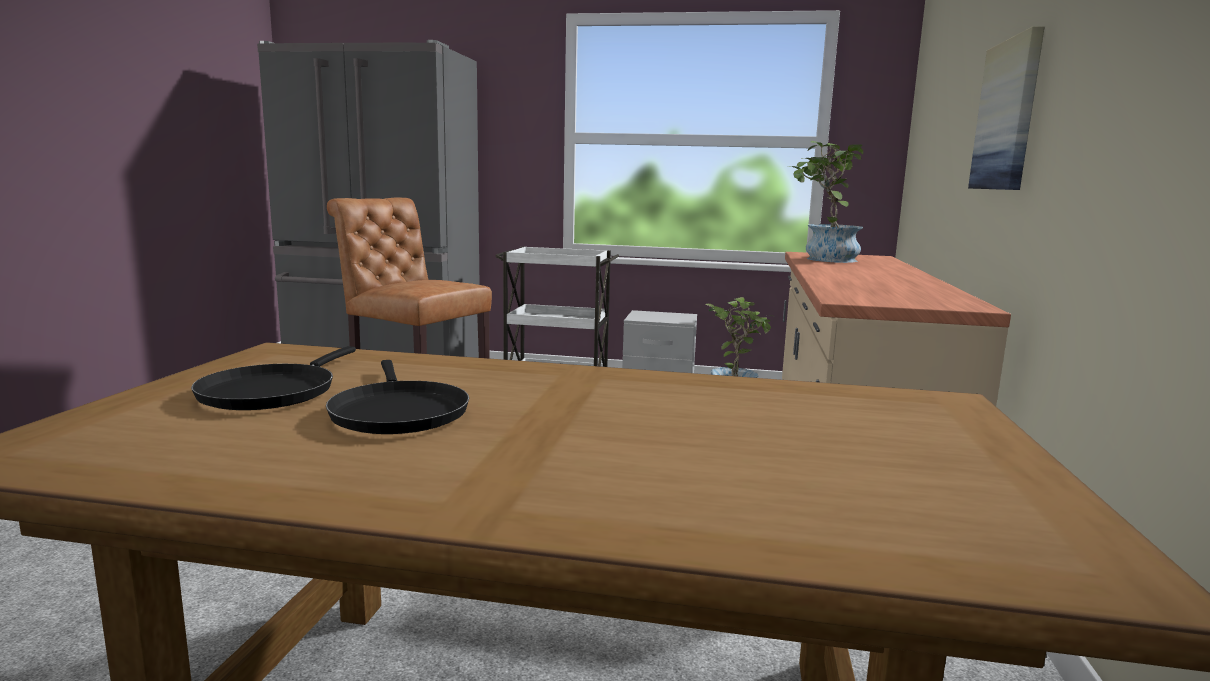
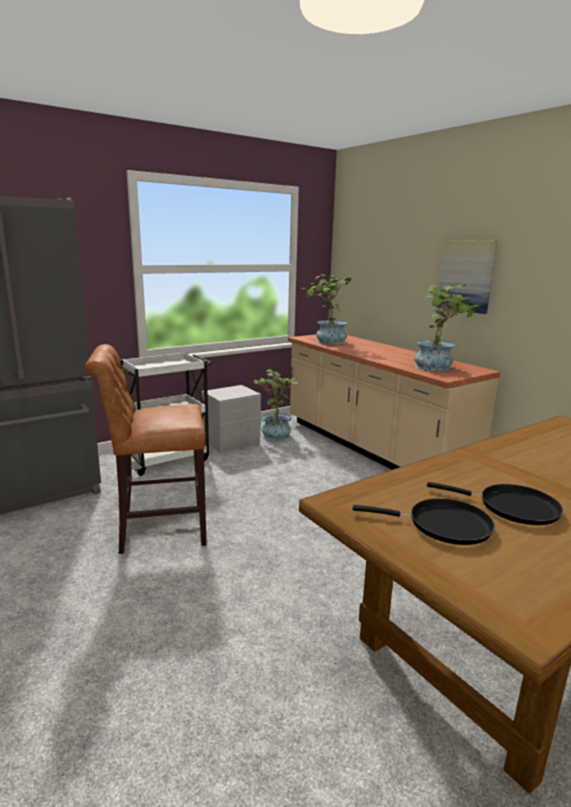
camera: 45 degrees left, 5 degrees up
black frying pan [191,346,356,410] -> black frying pan turned 45 degrees counterclockwise [352,498,495,545]
none -> potted plant [414,284,479,371]

